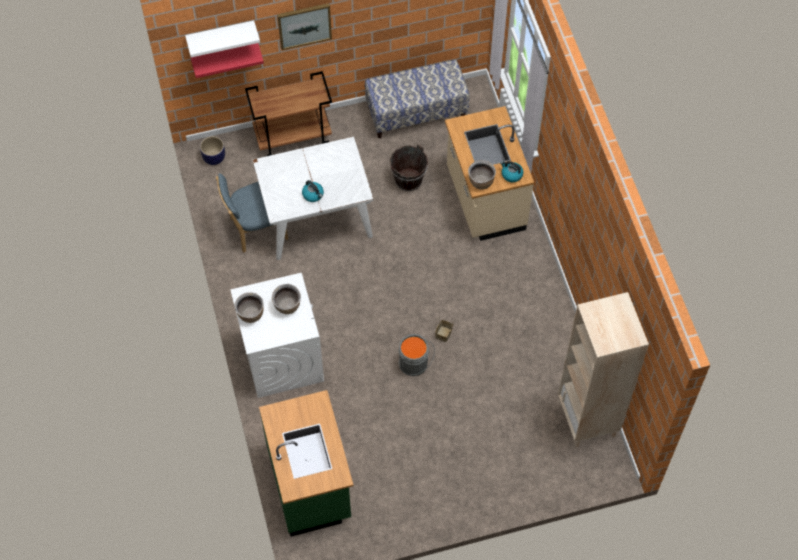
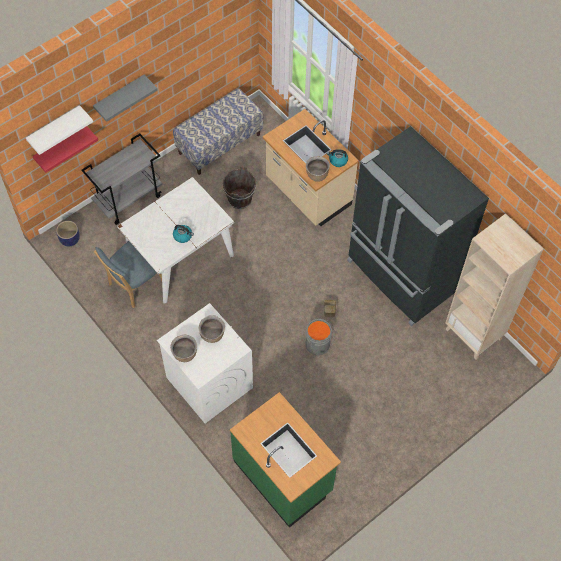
camera: 25 degrees left, 0 degrees up
brown cart [245,71,332,156] -> grey cart [81,133,162,225]
picture [277,3,332,50] -> grey shelf [93,75,158,122]
none -> black fridge [347,126,489,326]

